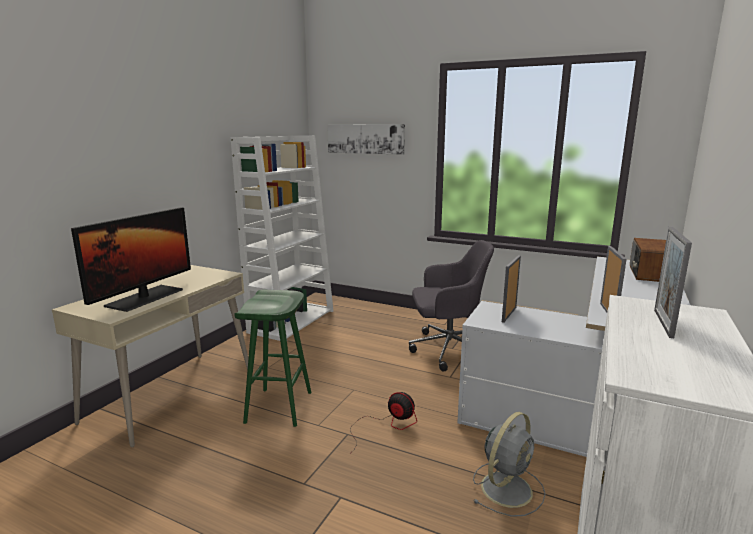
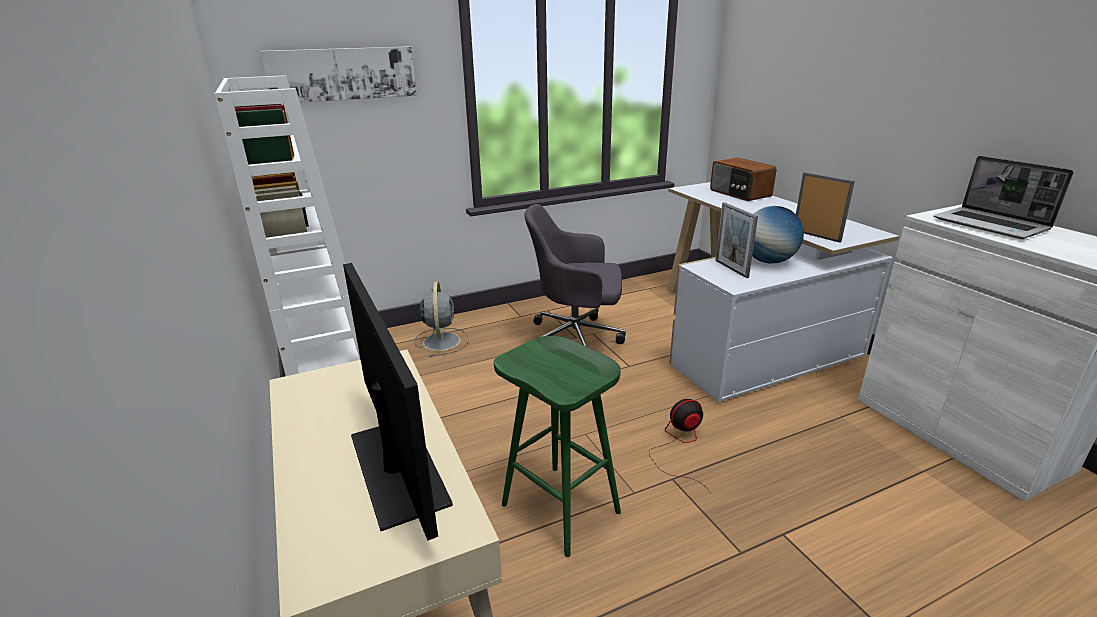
camera: 50 degrees left, 10 degrees up
grey office chair [409,240,494,372] -> grey office chair turned 120 degrees counterclockwise [525,204,626,347]
grey fan [473,412,546,517] -> grey fan moved to [414,282,468,357]
picture frame [654,227,692,338] -> laptop [933,156,1074,239]
none -> globe [752,206,804,263]

